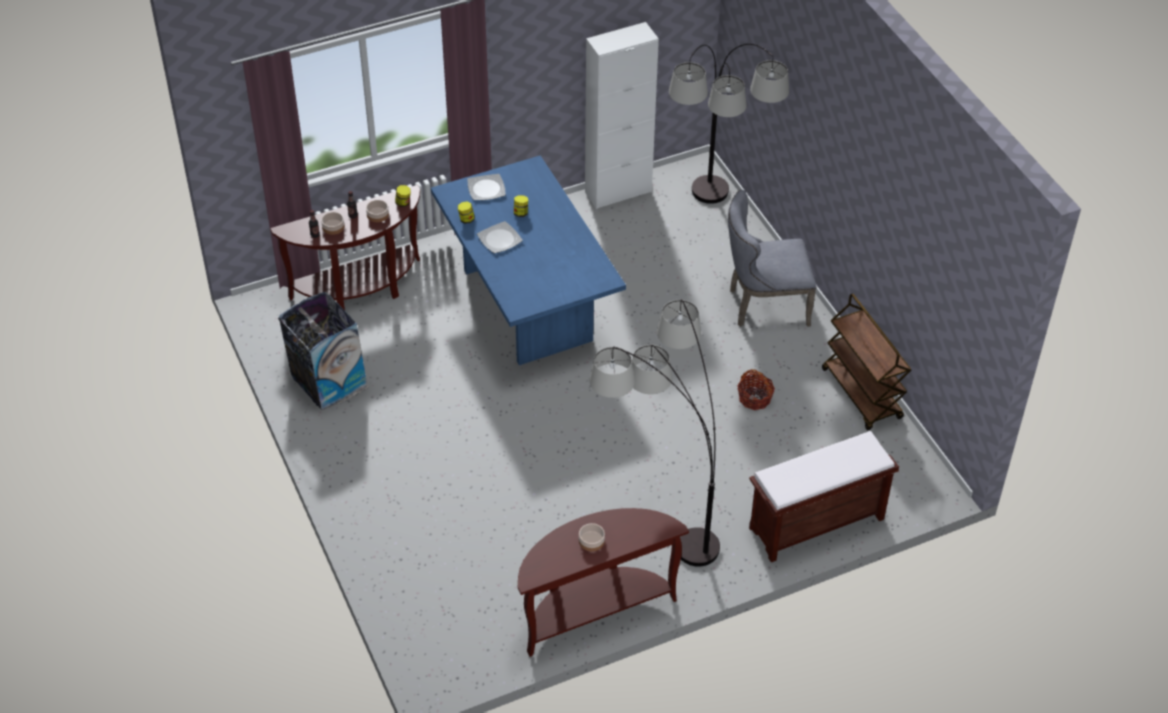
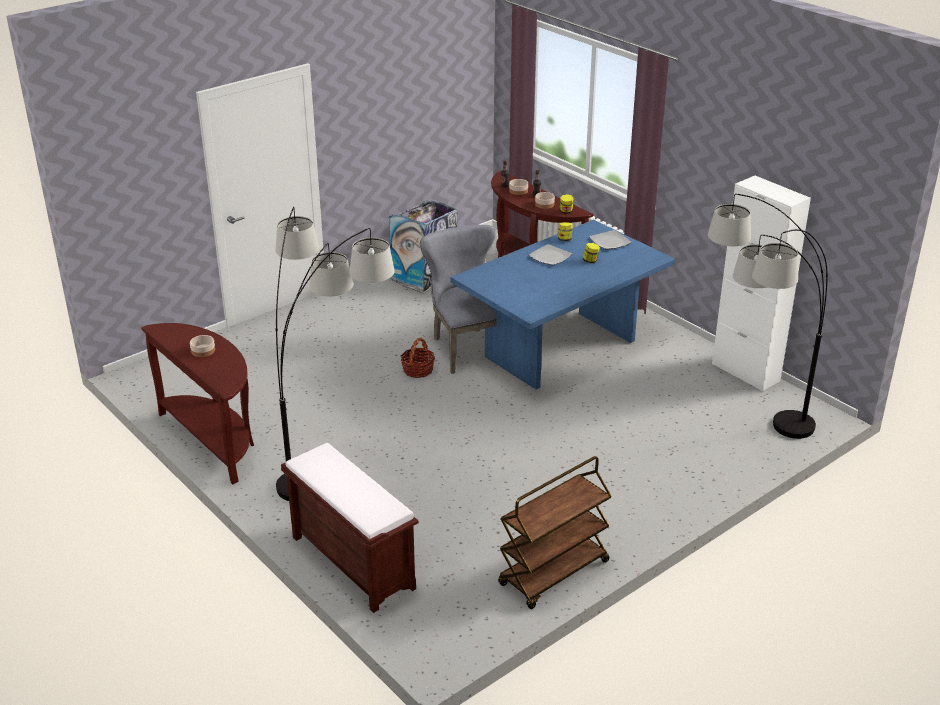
camera: 75 degrees right, 15 degrees down
grey chair [728,190,817,327] -> grey chair moved to [420,225,497,374]
basket [738,369,775,410] -> basket moved to [401,338,435,378]

